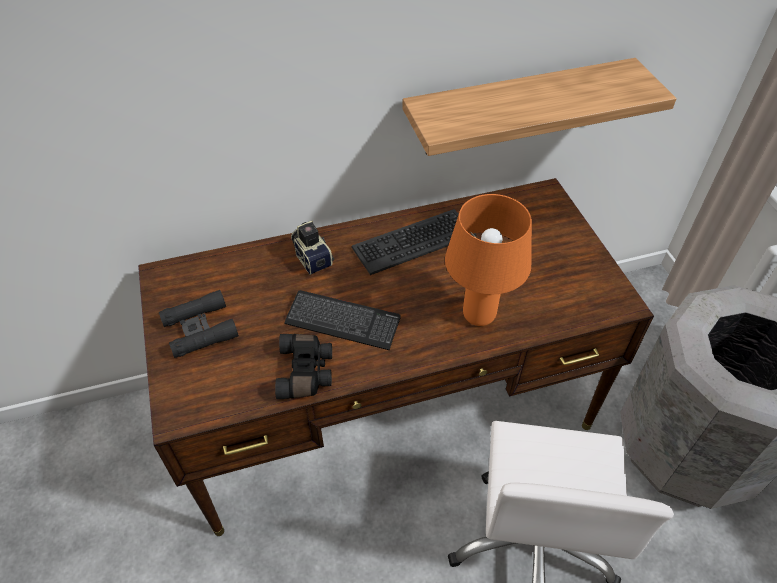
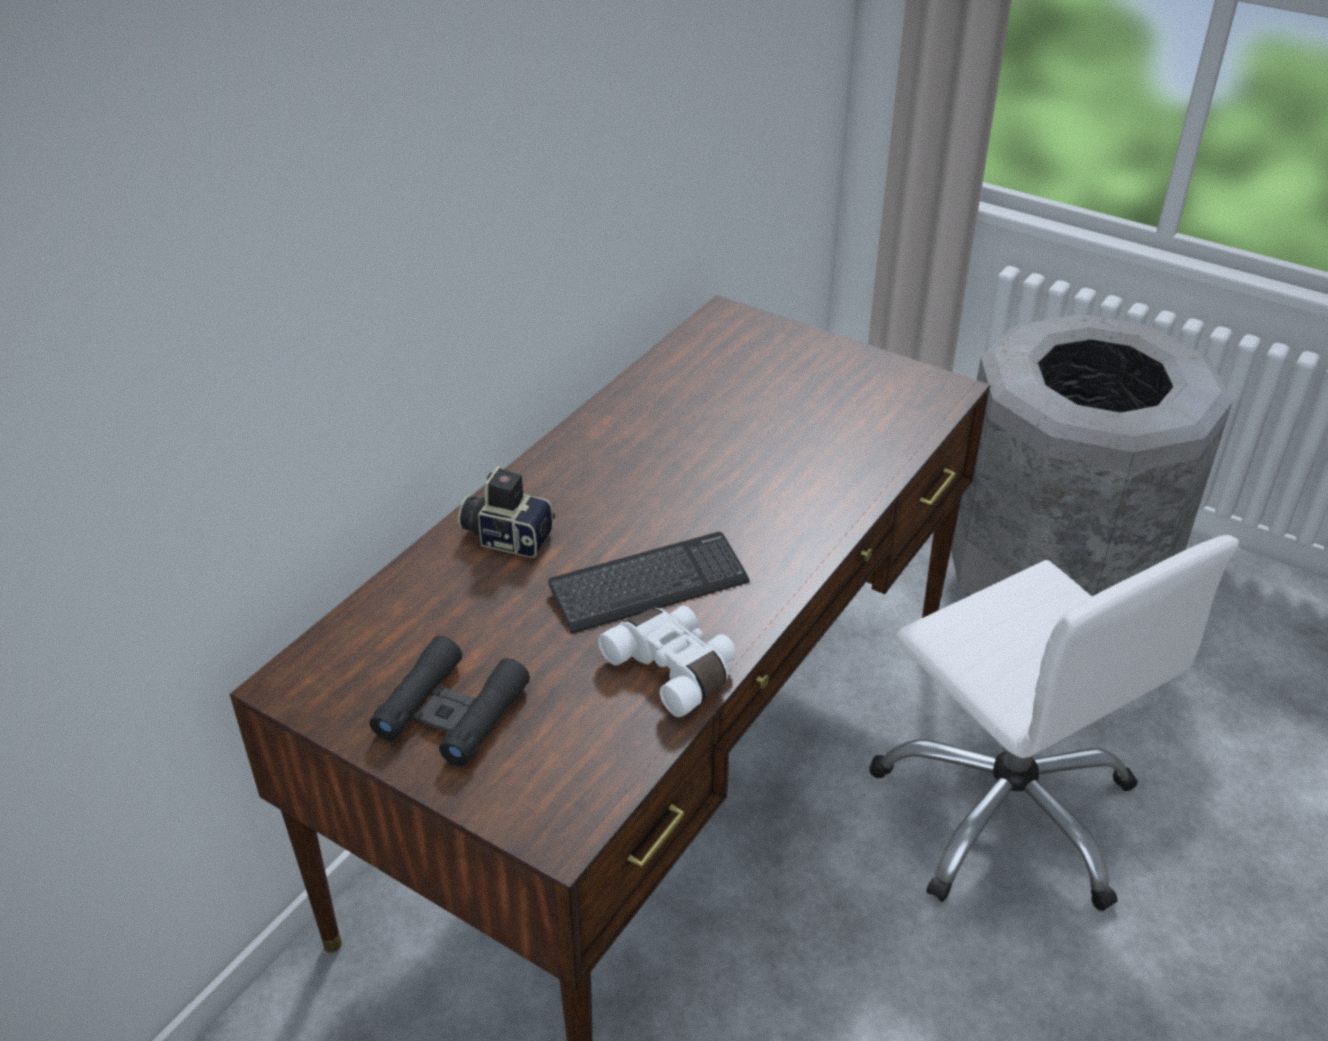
camera: 40 degrees left, 10 degrees down
black binoculars [275,334,332,399] -> white binoculars [598,606,736,718]
keyboard [351,209,476,275] -> none
shelf [402,58,677,156] -> none
orange table lamp [445,194,532,326] -> none

